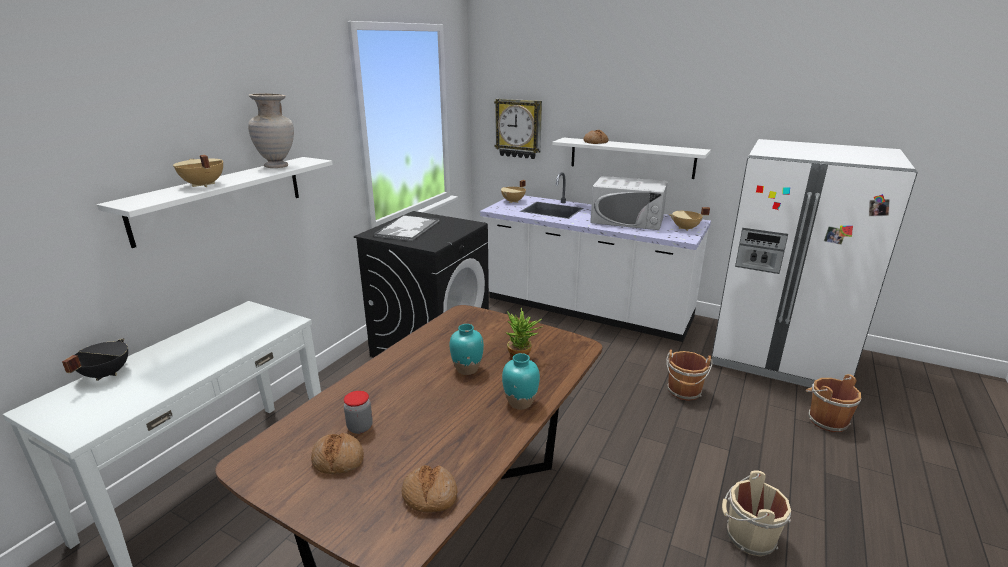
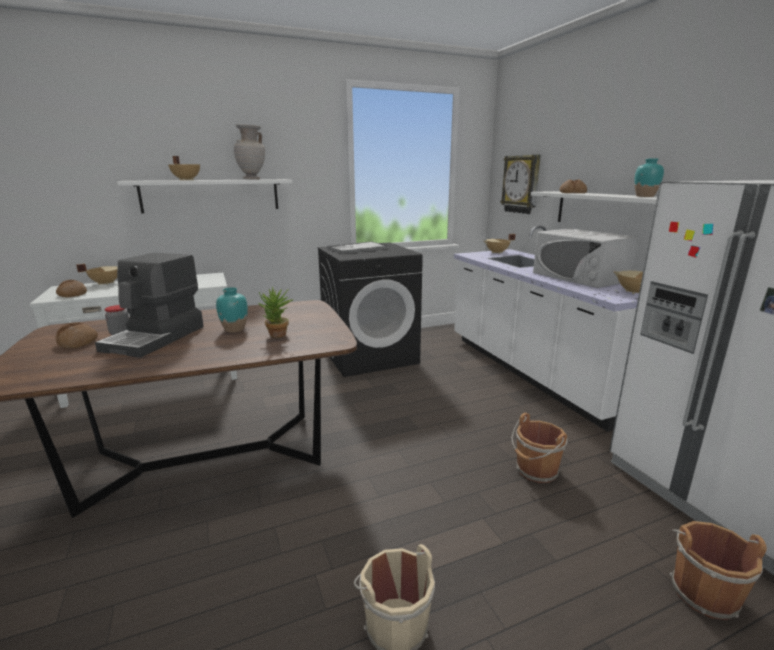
camera: 40 degrees right, 5 degrees down
black cooking pot [62,338,128,381] -> beige cooking pot [76,264,118,285]
bread [402,465,458,513] -> bread moved to [56,280,87,297]
turquoise vase [502,353,540,410] -> turquoise vase moved to [634,159,664,197]
none -> coffee machine [95,253,204,358]

